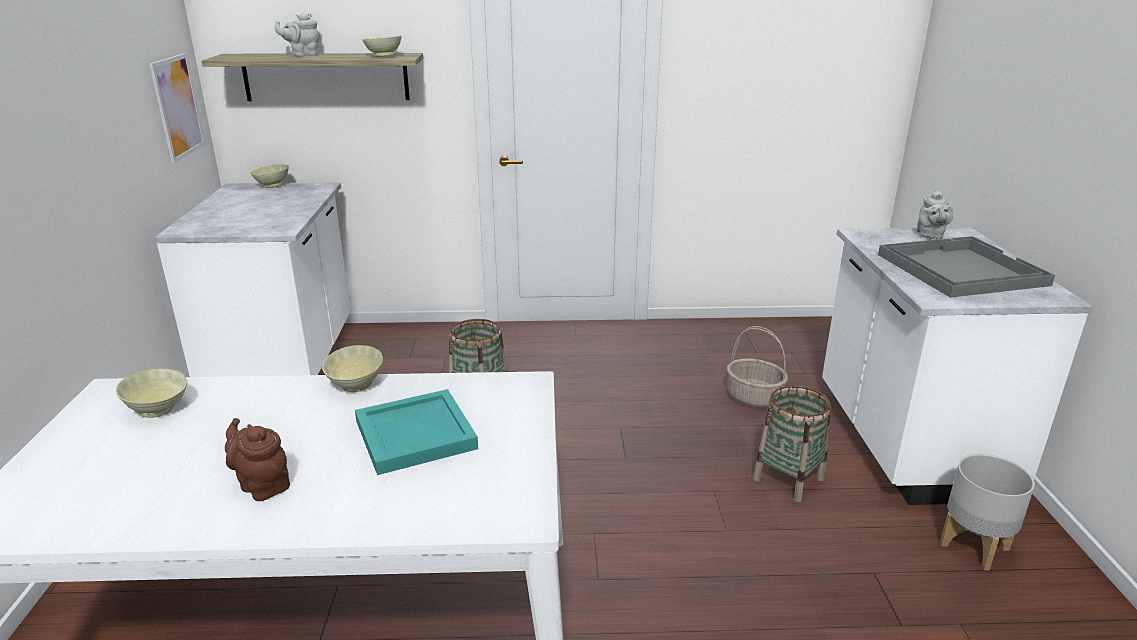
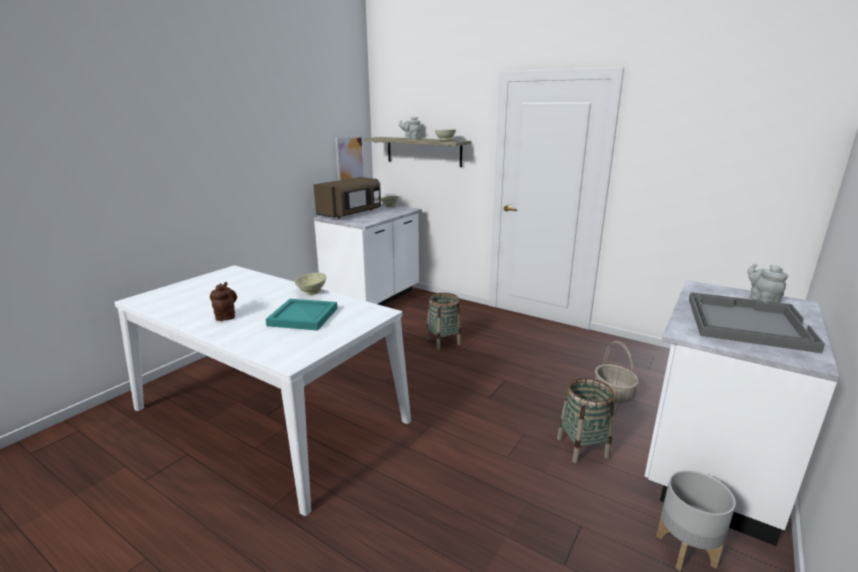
camera: 35 degrees right, 5 degrees down
beige bowl [116,368,187,418] -> none
grey teapot [916,190,954,240] -> grey teapot turned 120 degrees clockwise [748,264,788,303]
none -> brown microwave [314,177,381,219]

